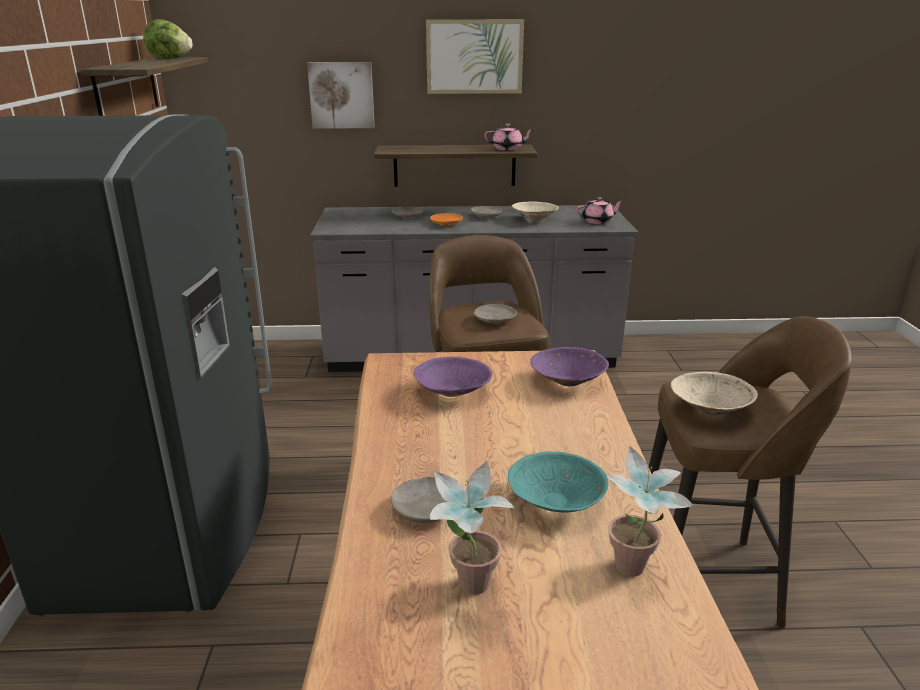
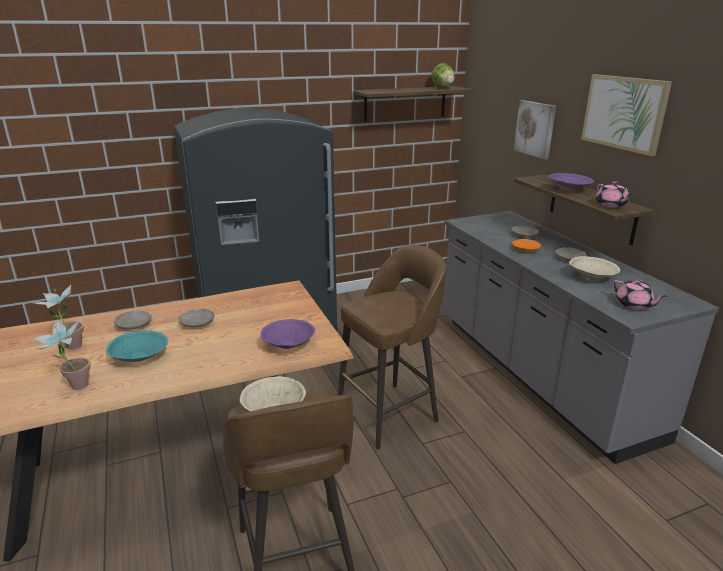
camera: 70 degrees right, 0 degrees up
purple bowl [414,357,493,397] -> purple bowl moved to [548,173,594,191]
beige plate [474,304,517,324] -> beige plate moved to [178,309,215,327]

